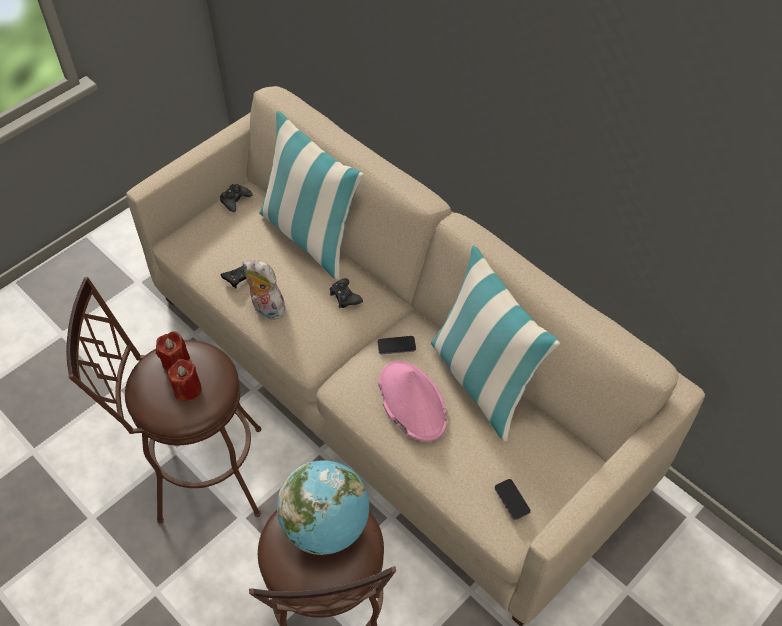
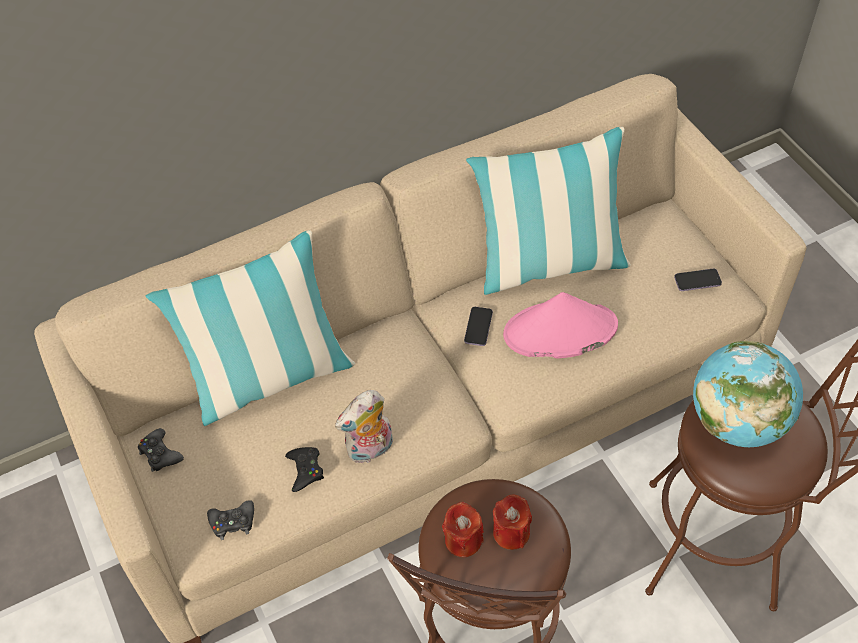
camera: 70 degrees left, 0 degrees up
black game controller [330,278,363,308] -> black game controller moved to [207,500,254,540]

